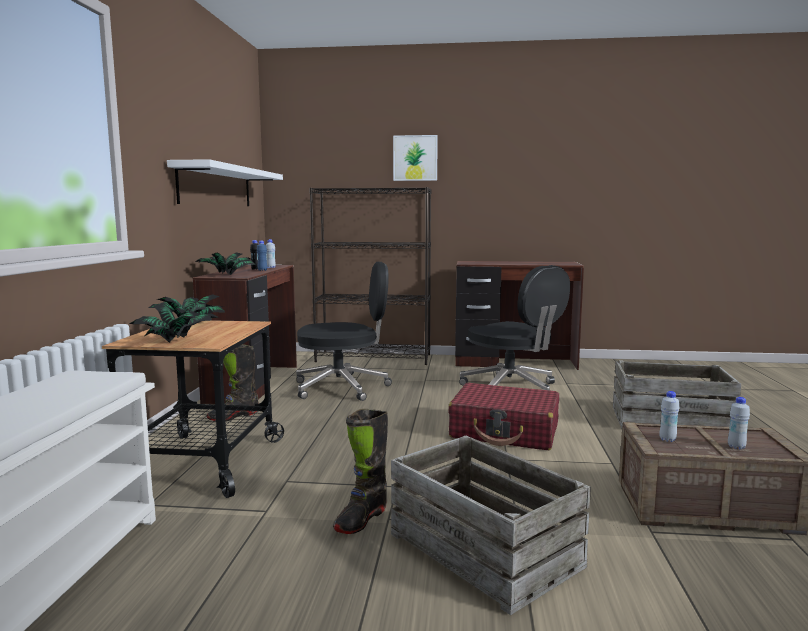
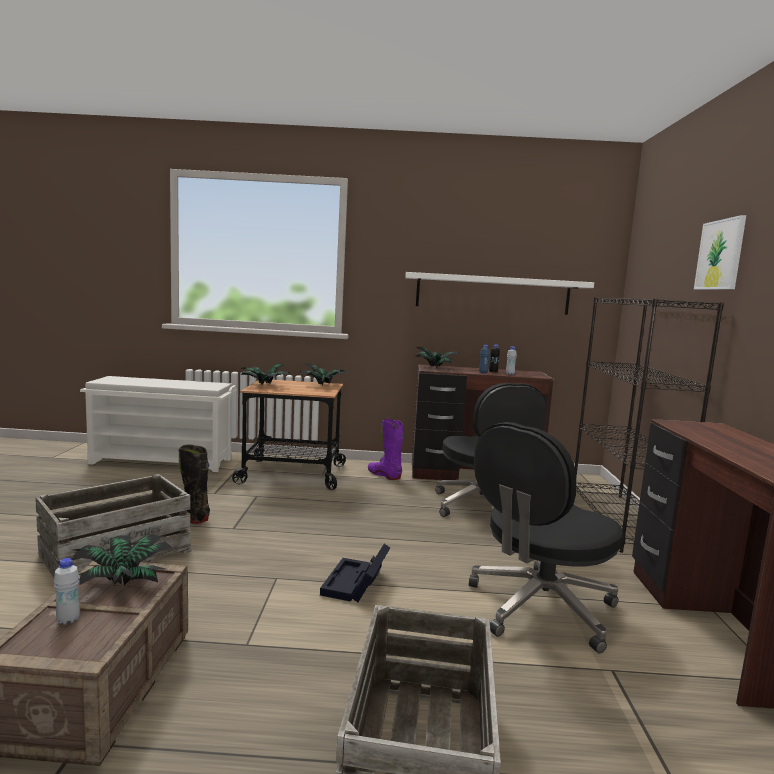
camera: 85 degrees right, 0 degrees up
black boot [207,344,259,421] -> purple boot [368,419,404,480]
red suitcase [448,383,559,450] -> black storage box [320,544,390,602]
white bottle [659,391,680,442] -> potted plant [72,534,172,586]

